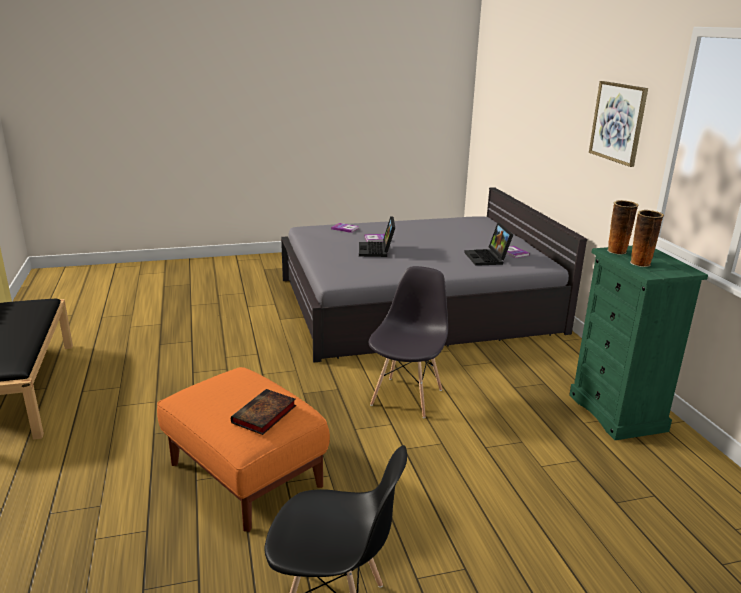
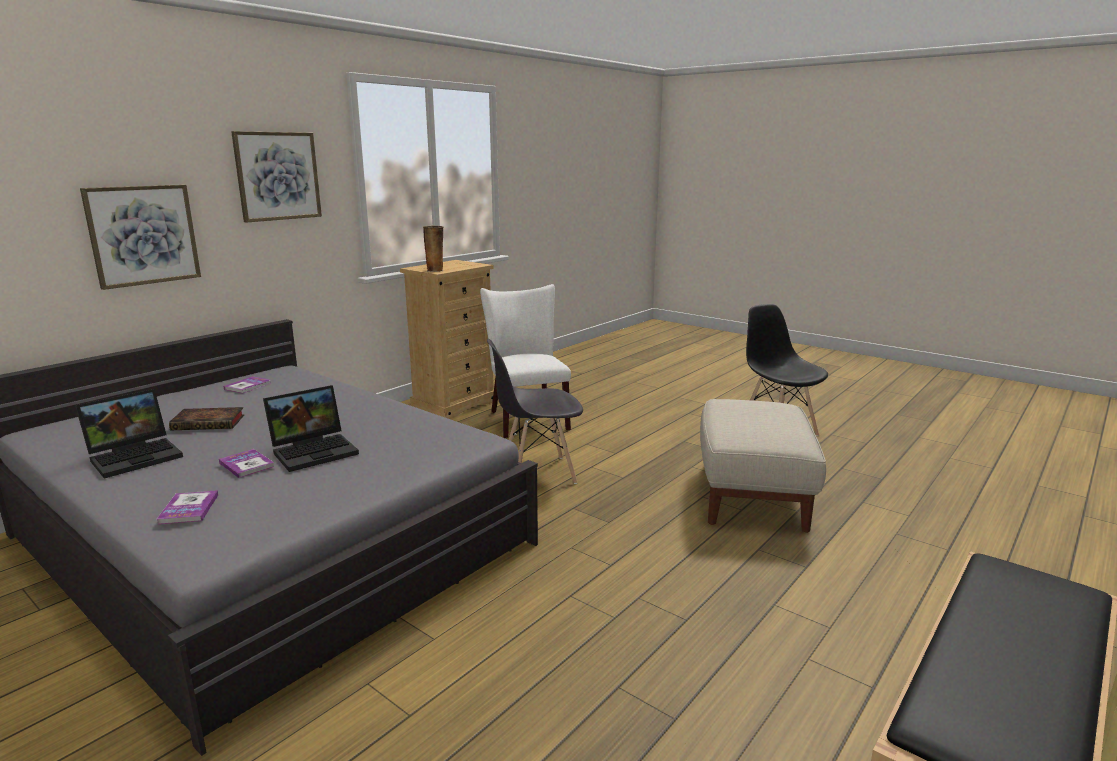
camera: 125 degrees left, 5 degrees down
orange ottoman [157,367,330,532] -> beige ottoman [700,399,826,533]
book [231,389,296,435] -> book moved to [169,407,244,430]
laptop [464,223,513,266] -> laptop moved to [75,389,183,479]
green dresser [569,246,708,440] -> beige dresser [400,260,494,419]
vase [630,210,664,267] -> none
none -> picture [80,184,201,290]
none -> white chair [480,284,571,438]

